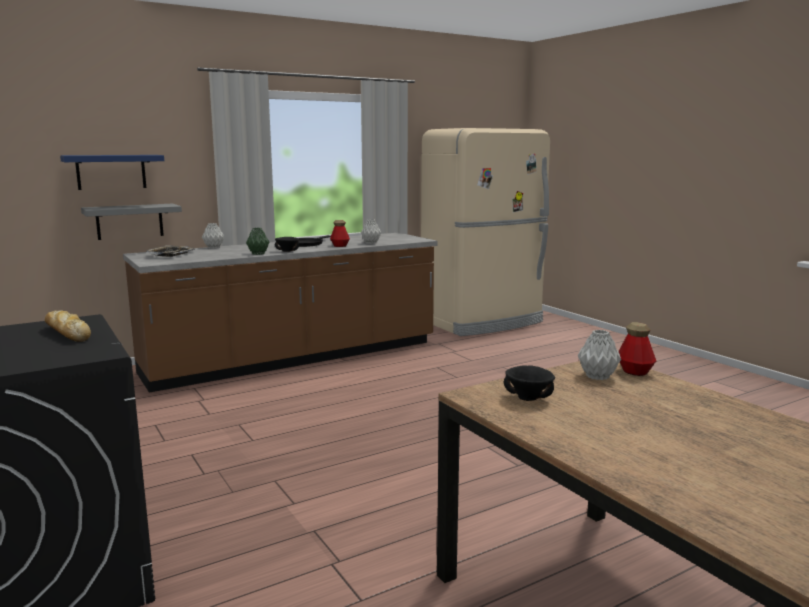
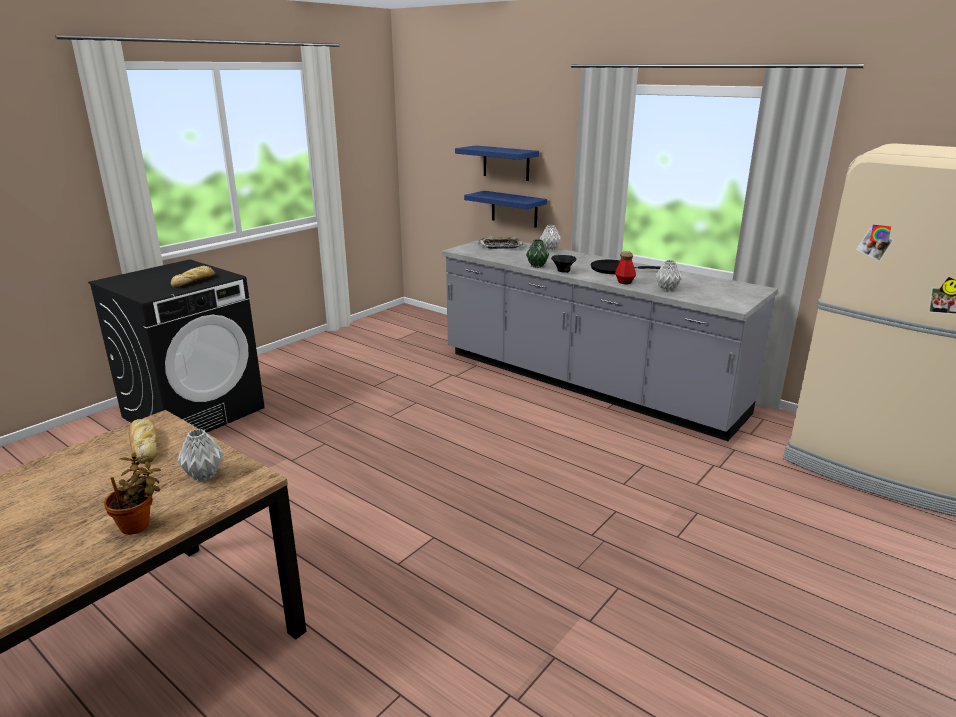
camera: 70 degrees right, 10 degrees up
grey shelf [81,204,182,240] -> blue shelf [464,191,547,227]
brown counter [123,233,437,393] -> grey counter [442,236,778,441]
black bowl [504,366,555,401] -> bread [129,419,157,464]
bottle [619,322,656,376] -> none
none -> potted plant [104,453,161,535]

